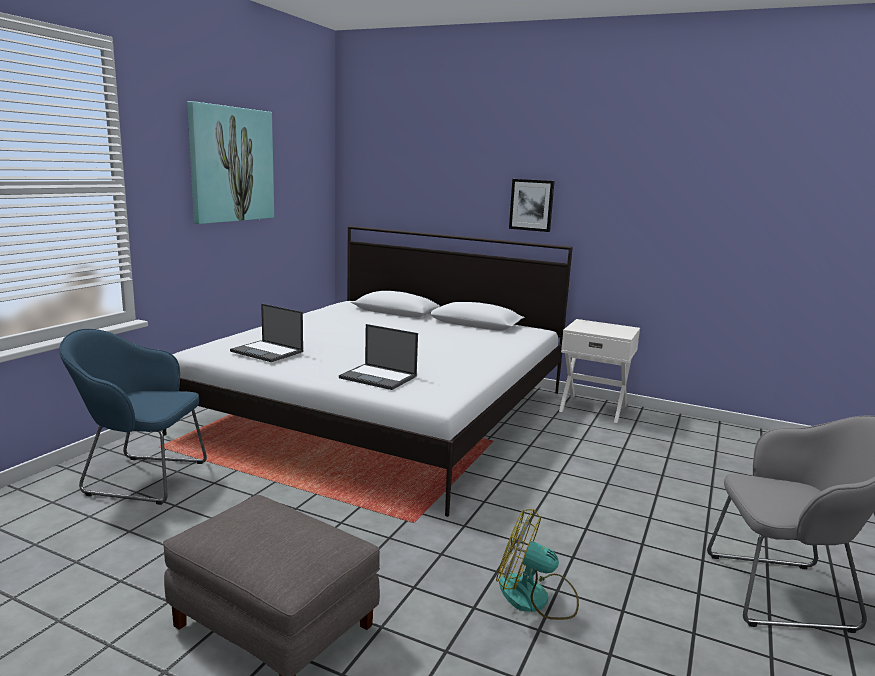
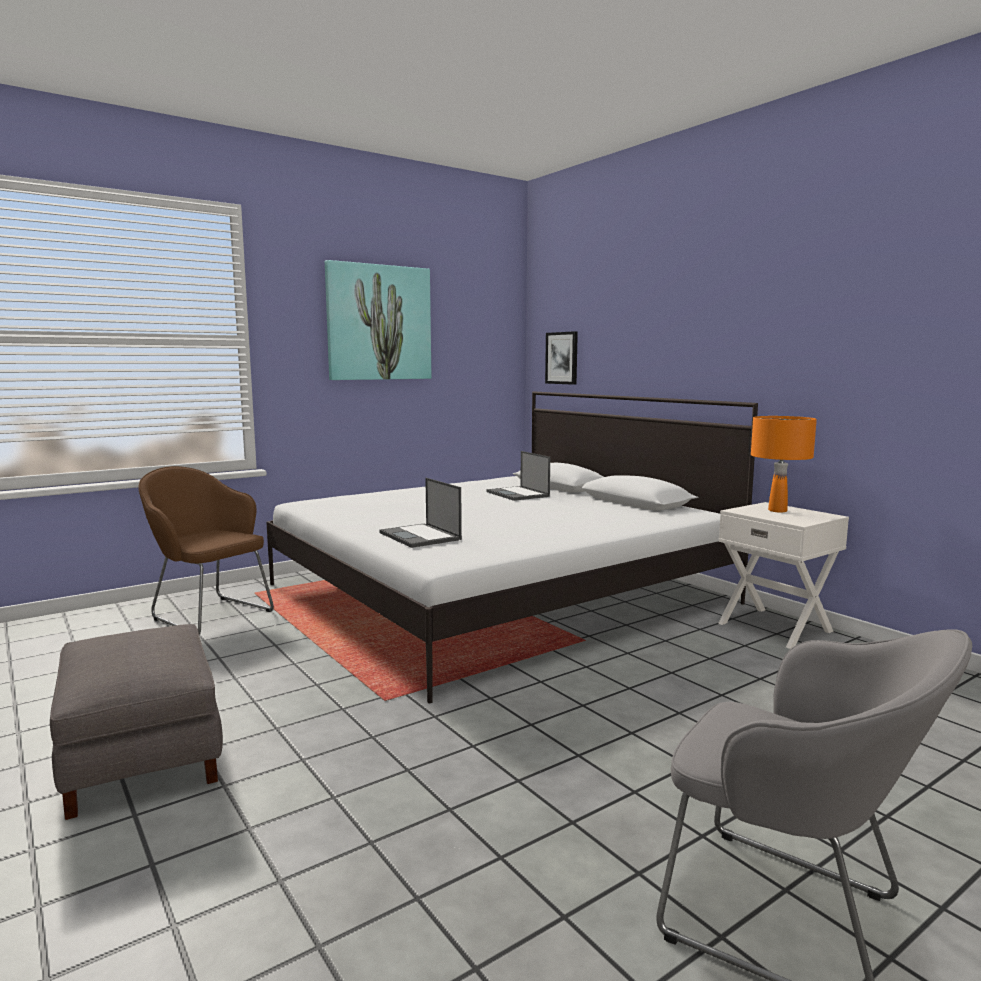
camera: 30 degrees right, 5 degrees down
blue armchair [59,329,207,505] -> brown armchair [138,466,274,635]
laptop [230,304,303,362] -> laptop moved to [486,451,550,501]
fan [496,509,579,620] -> none
picture [509,179,555,232] -> picture moved to [545,331,578,385]
none -> orange table lamp [751,416,817,512]

